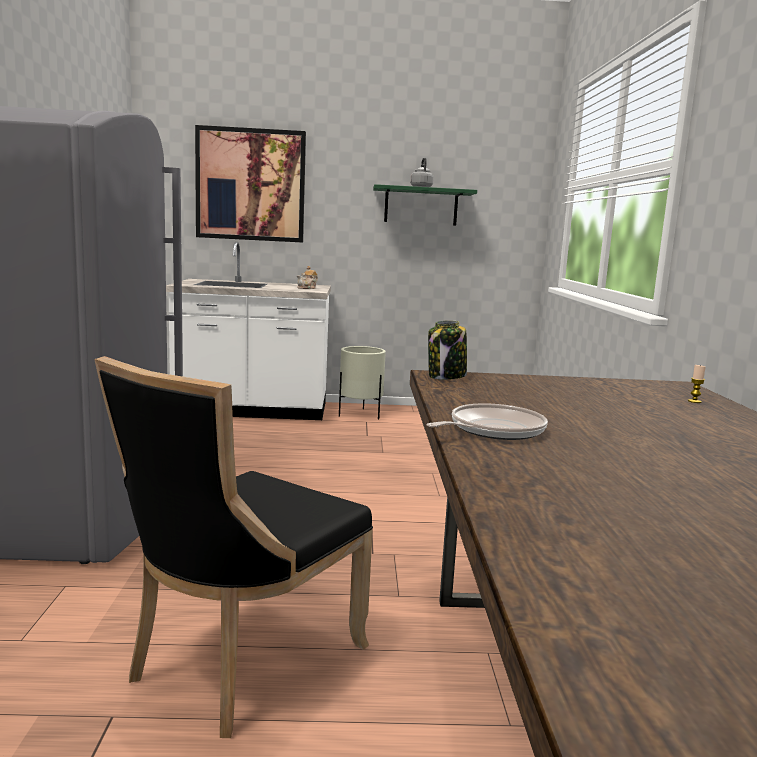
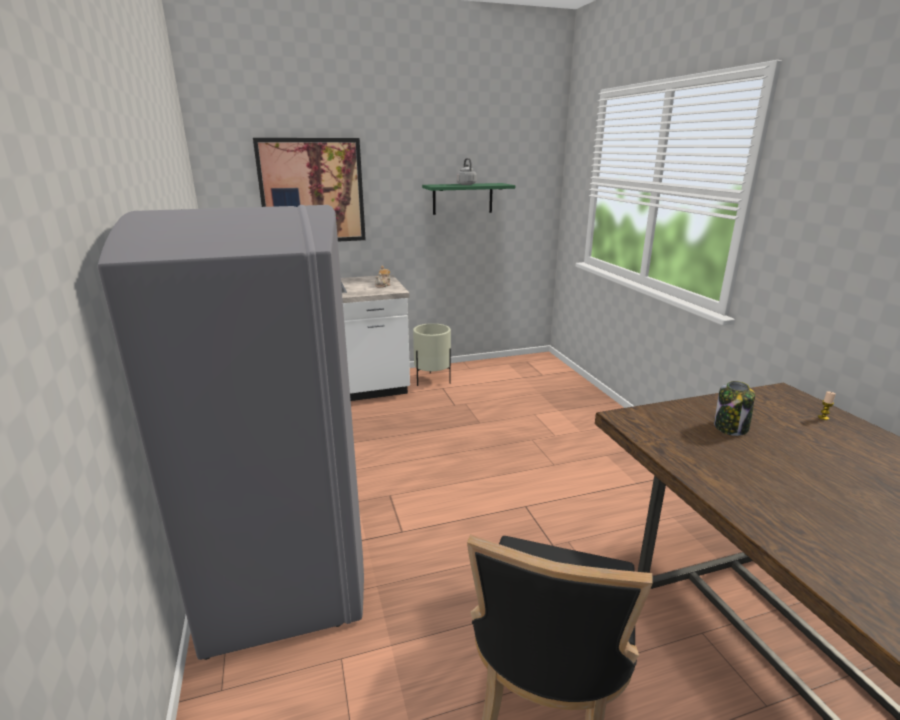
camera: 15 degrees left, 10 degrees up
frying pan [427,403,548,440] -> none
jar [428,321,467,380] -> jar moved to [714,381,755,436]

